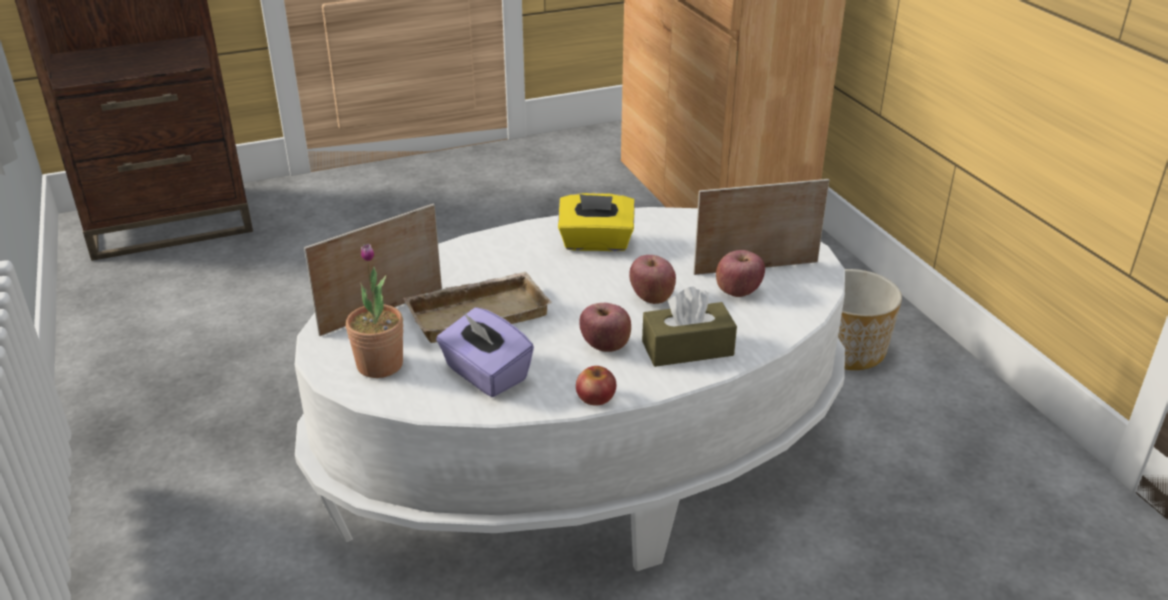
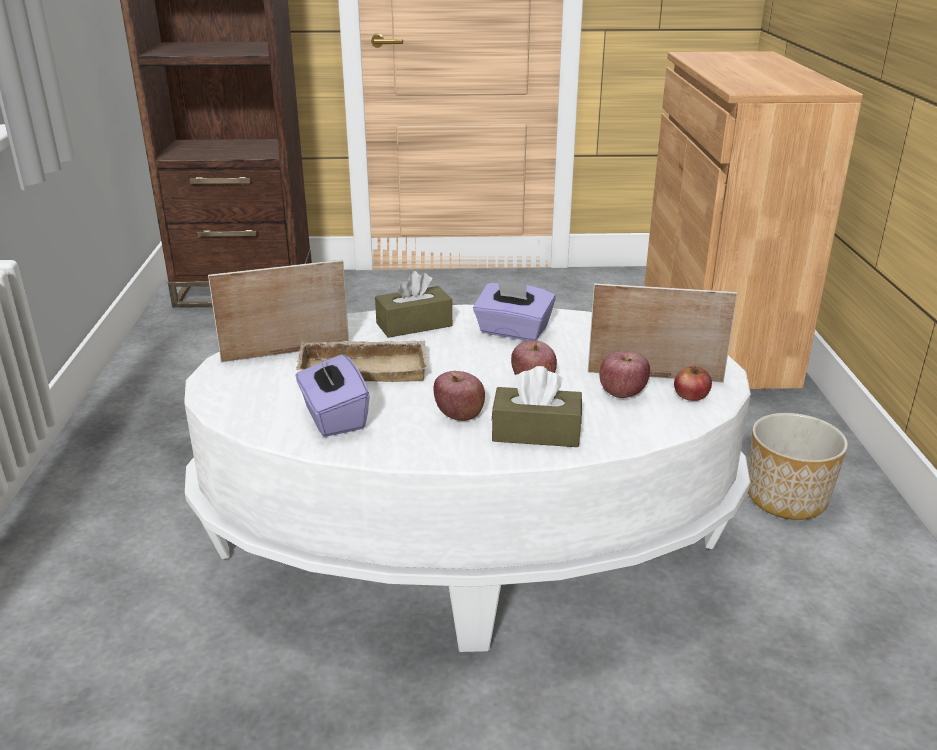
camera: 20 degrees right, 5 degrees down
potted plant [346,243,403,378] -> none
yellow tissue box [558,193,635,251] -> purple tissue box [473,279,556,341]
apple [576,366,616,406] -> apple moved to [674,366,712,401]
none -> brown tissue box [375,271,452,338]

